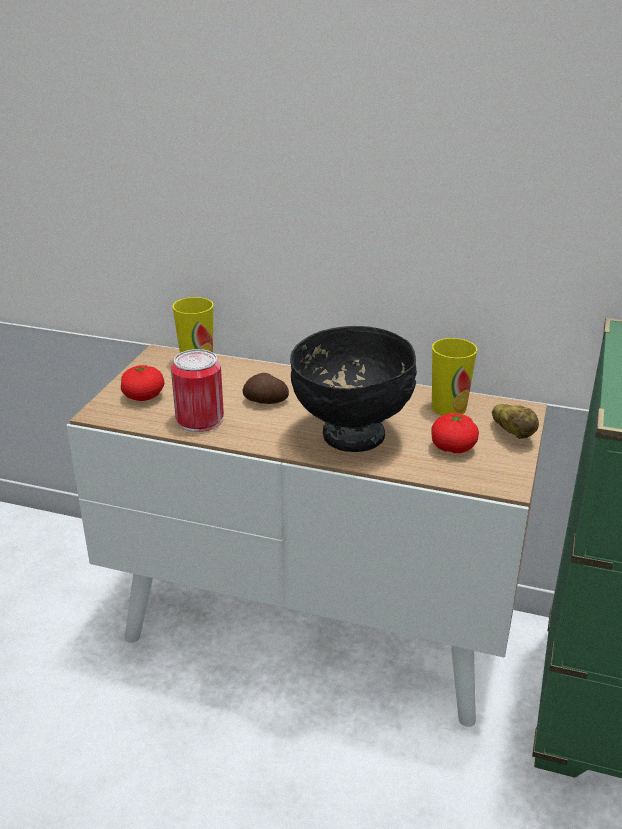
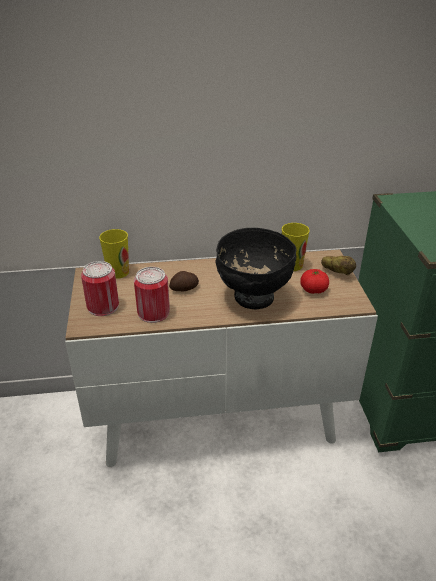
camera: 25 degrees left, 5 degrees up
tomato [121,365,164,401] -> can [81,261,119,316]

